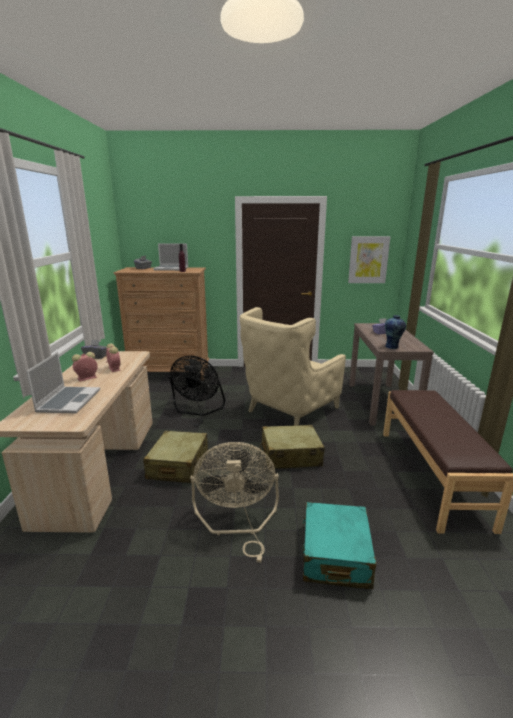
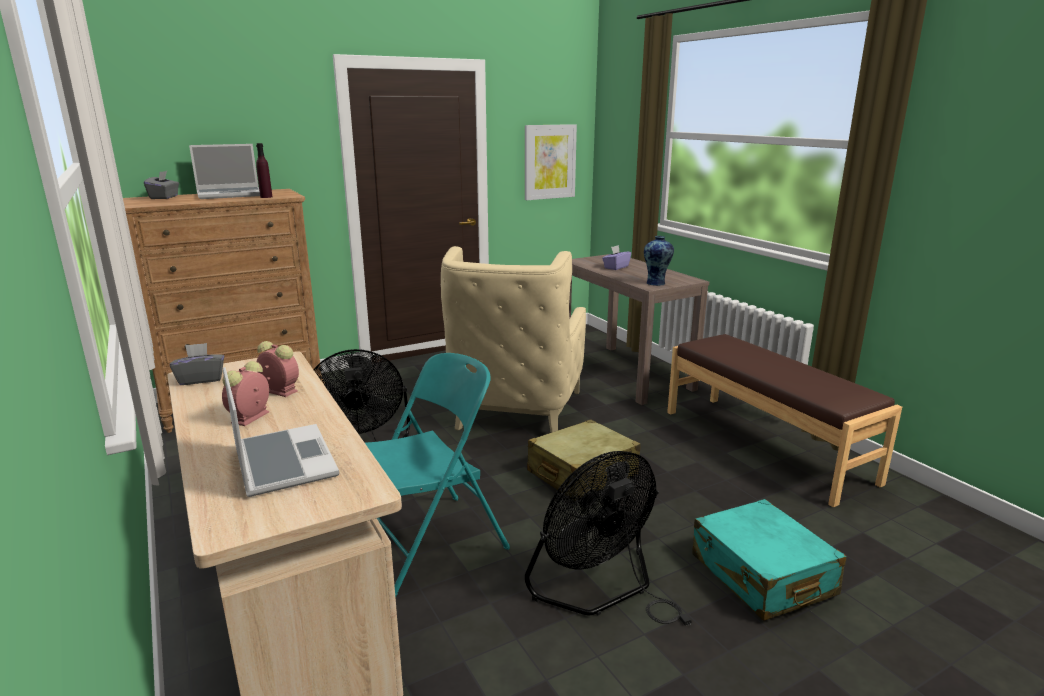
camera: 30 degrees left, 0 degrees up
beige suitcase [143,431,208,483] -> turquoise chair [365,353,510,598]
beige fan [191,442,279,563] -> black fan [525,451,692,626]

